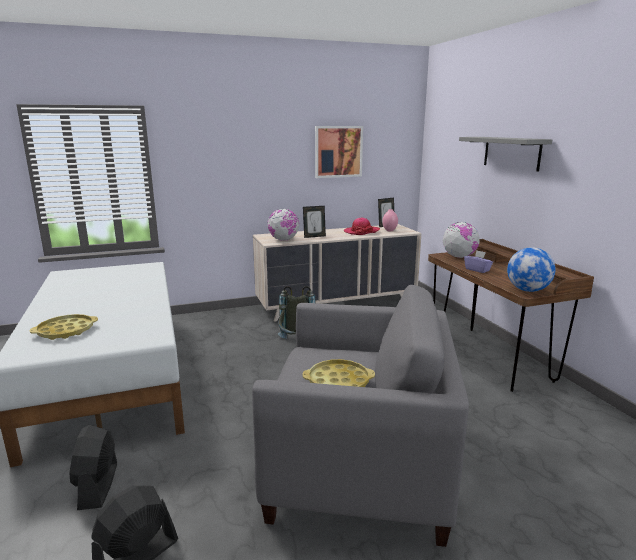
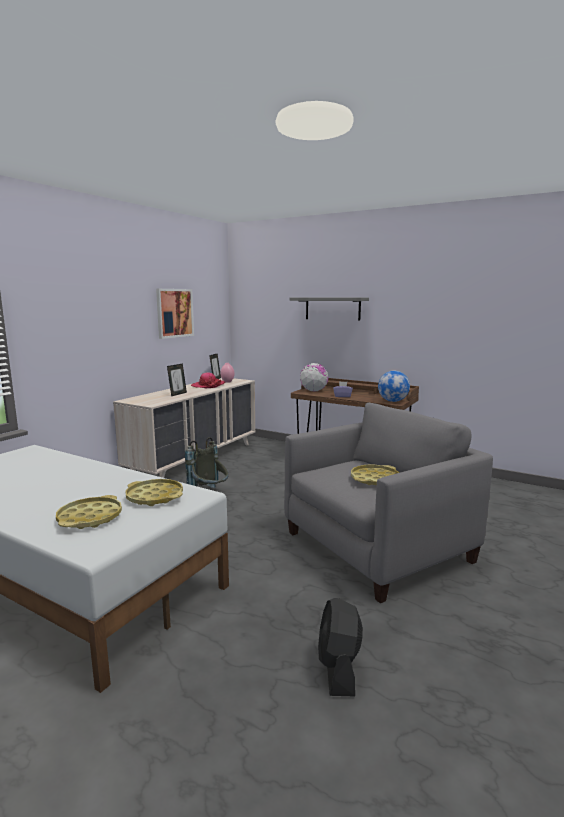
camera: 40 degrees left, 5 degrees down
black fan [69,425,117,510] -> none
globe [268,209,299,241] -> none
none -> yellow tray [125,479,183,506]

